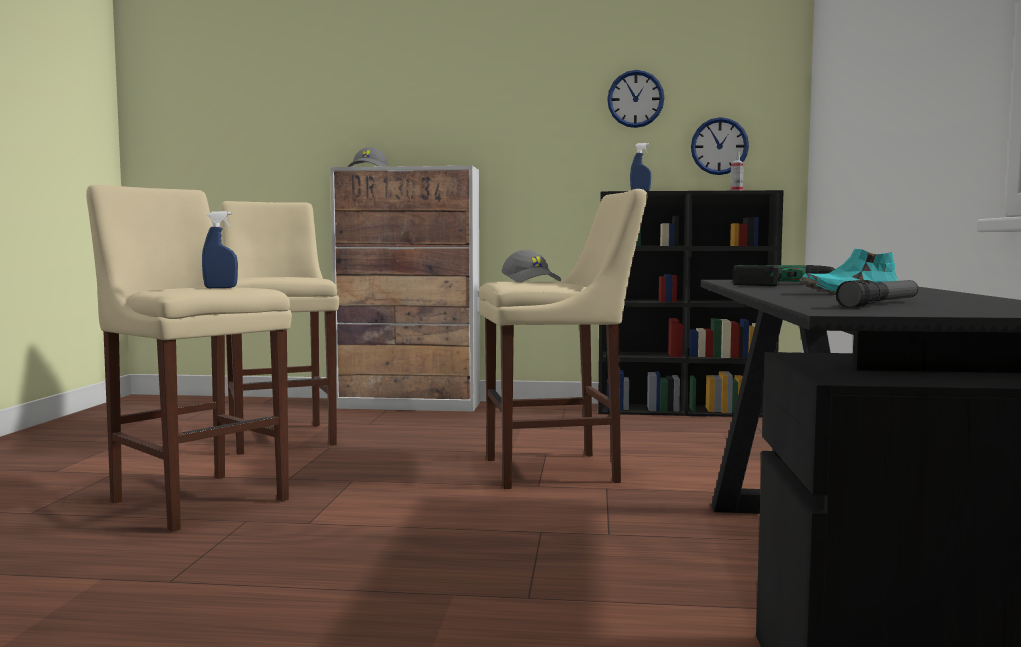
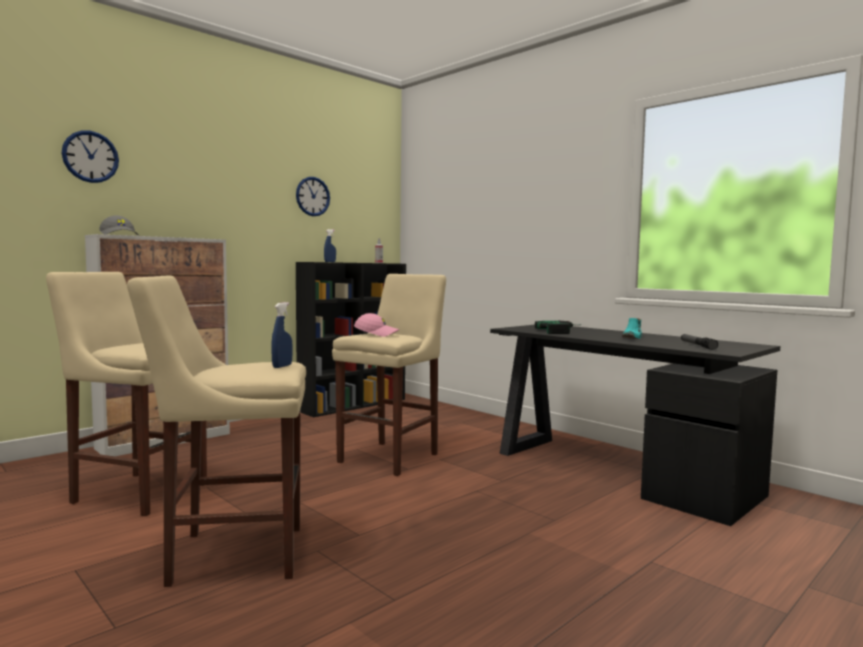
camera: 50 degrees left, 0 degrees up
grey cap [502,250,561,282] -> pink cap [354,313,399,337]
wall clock [691,117,749,175] -> wall clock moved to [61,130,119,183]

